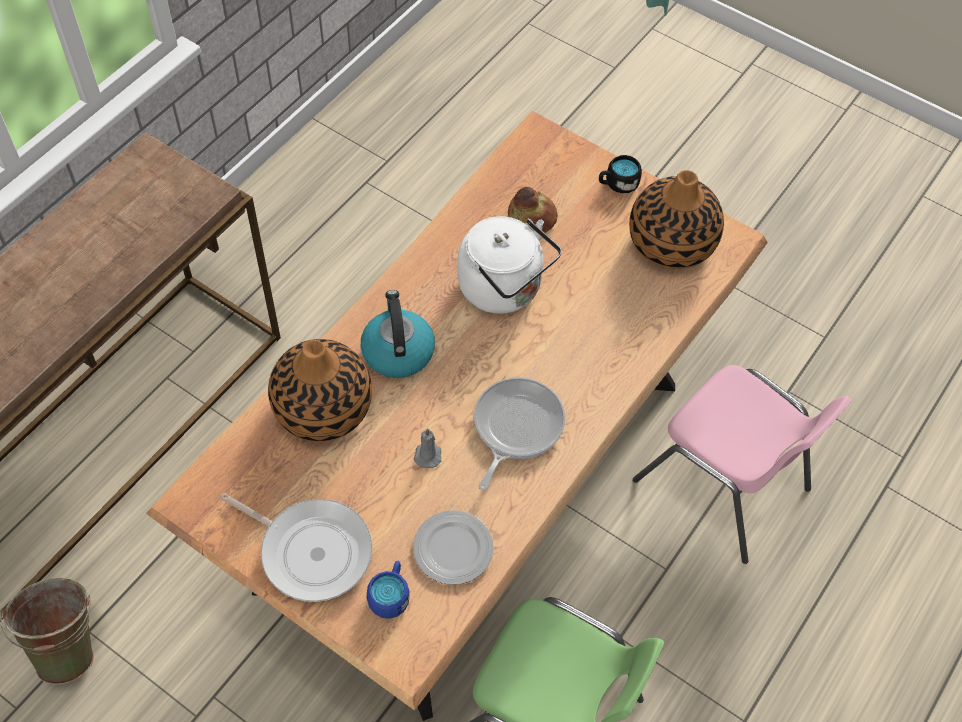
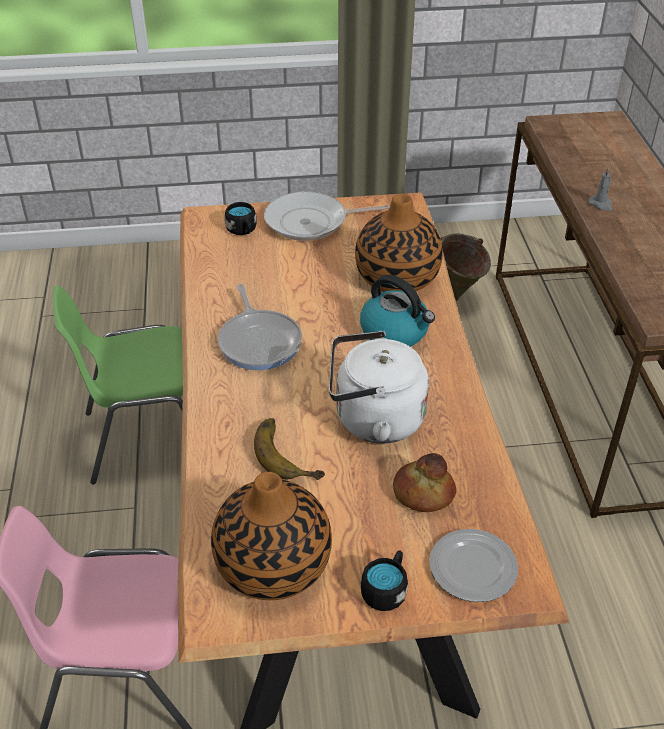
camera: 140 degrees right, 15 degrees down
blue mug [366,561,410,619] -> black mug [225,202,256,235]
plate [413,510,494,585] -> plate moved to [429,529,518,602]
grey candle [414,428,441,468] -> grey candle moved to [588,167,612,211]
none -> banana [254,418,325,480]

